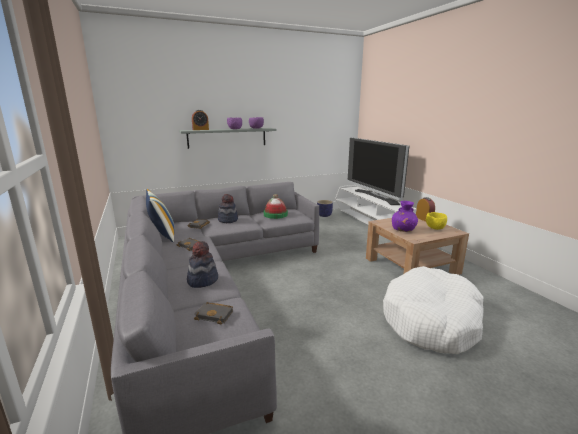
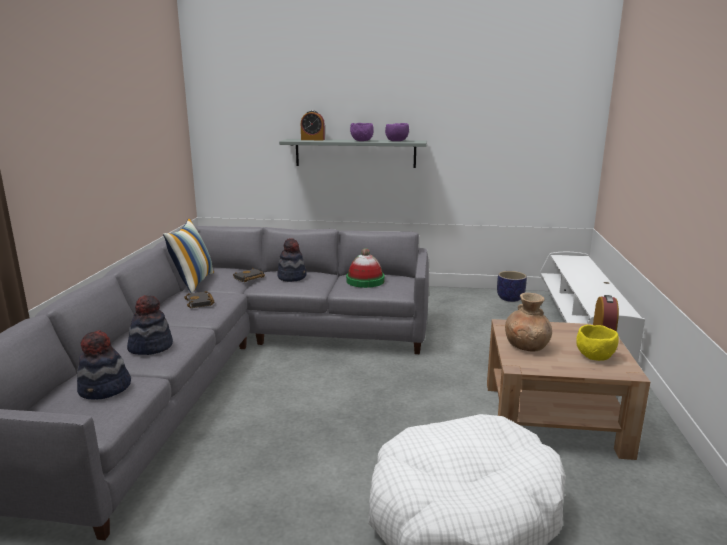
camera: 30 degrees right, 0 degrees up
black book [194,302,233,325] -> hat [77,330,131,400]
television [348,138,409,205] -> none
purple vase [392,201,418,232] -> brown vase [505,293,552,351]

